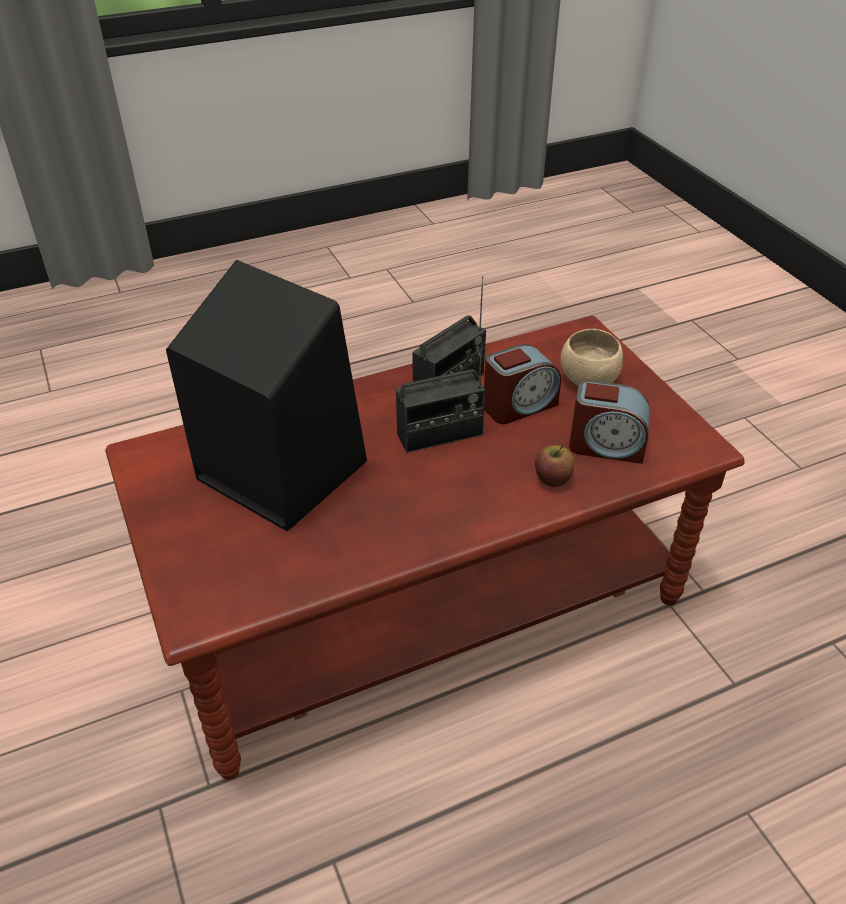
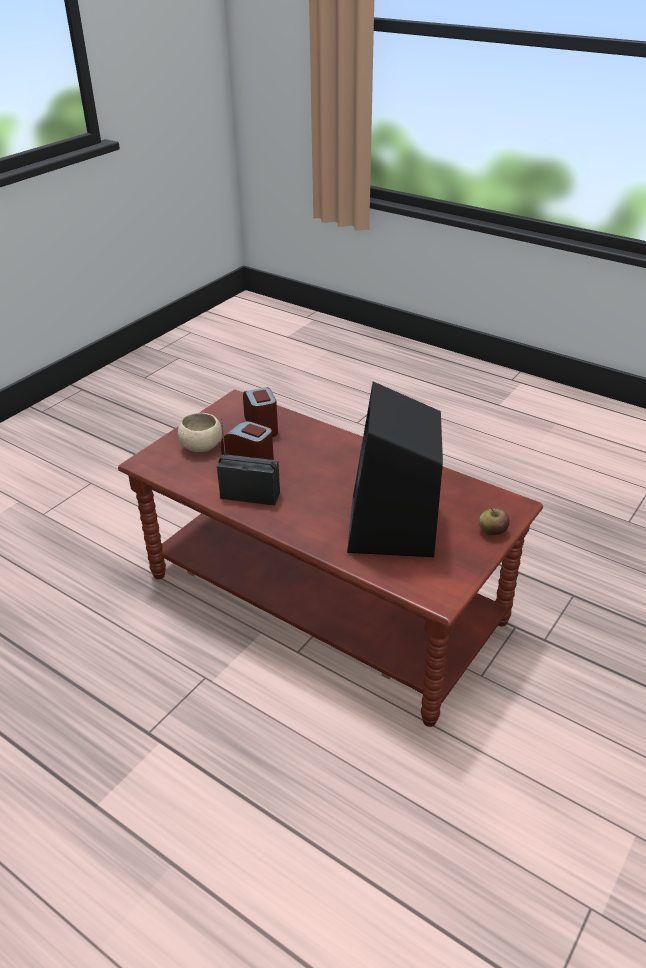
camera: 120 degrees left, 5 degrees down
radio [396,332,485,453] -> none
apple [535,445,574,487] -> apple moved to [479,508,510,536]

